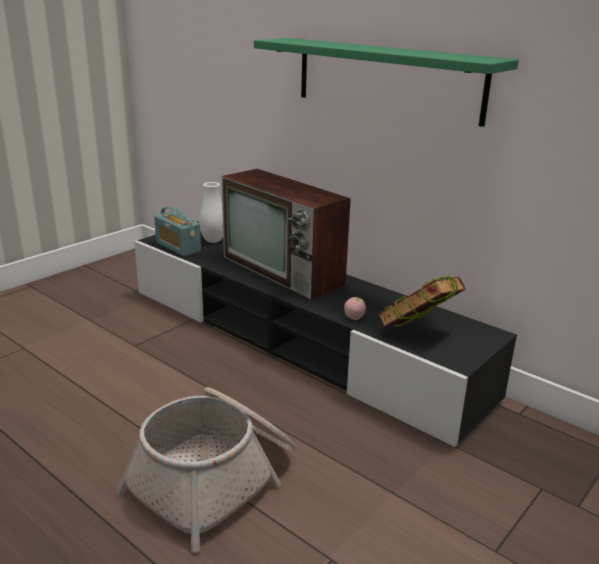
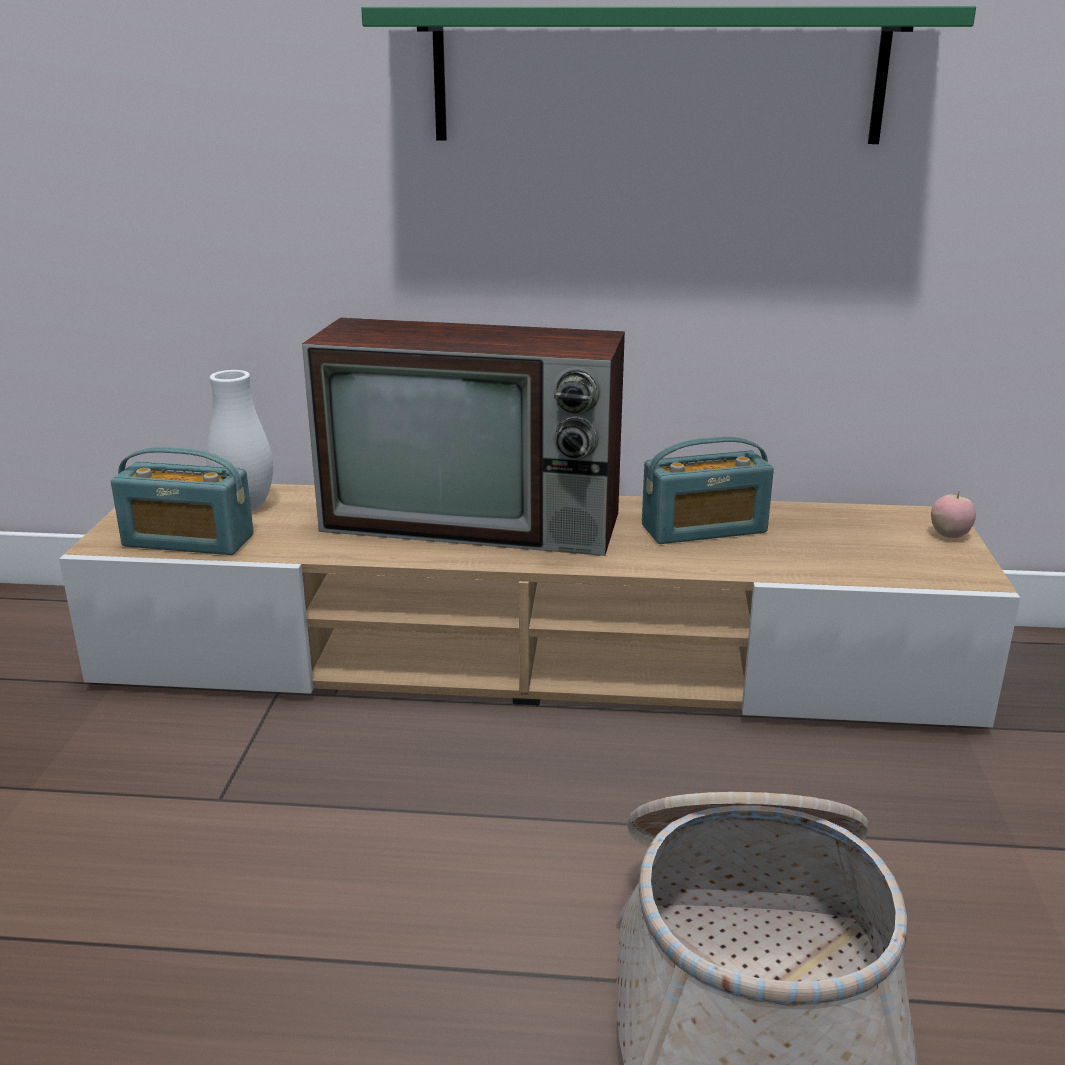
camera: 35 degrees left, 0 degrees up
black tv stand [134,222,517,447] -> beige tv stand [59,484,1020,728]
apple [344,297,366,320] -> apple moved to [931,492,976,538]
book [377,276,466,327] -> none
none -> radio [642,437,774,544]

